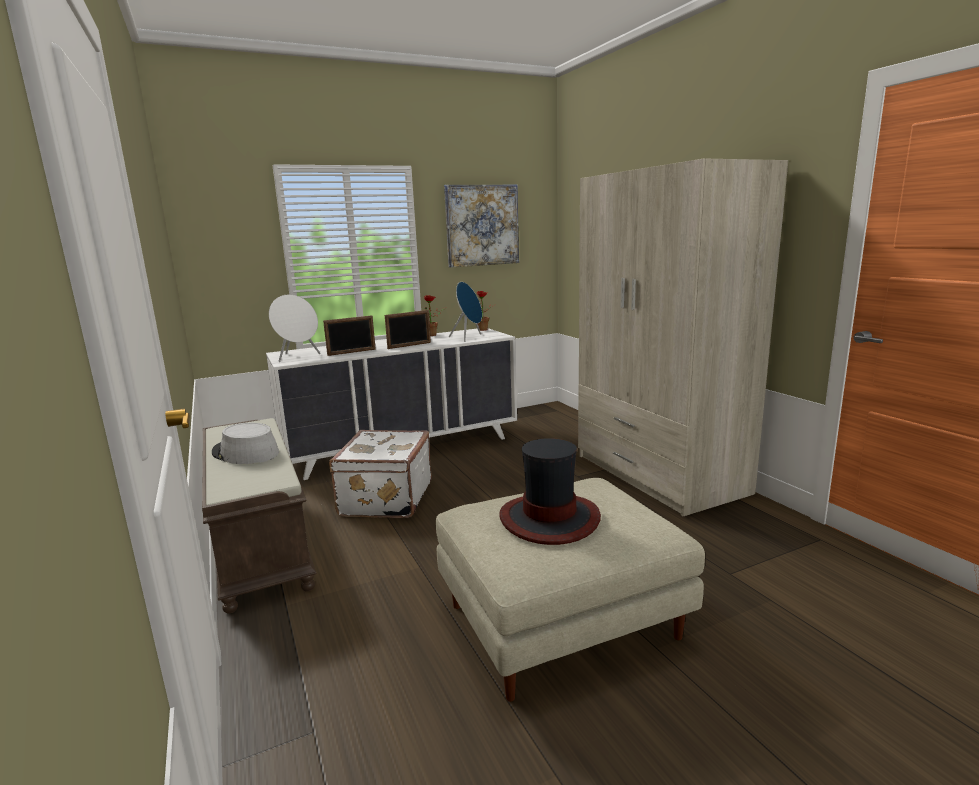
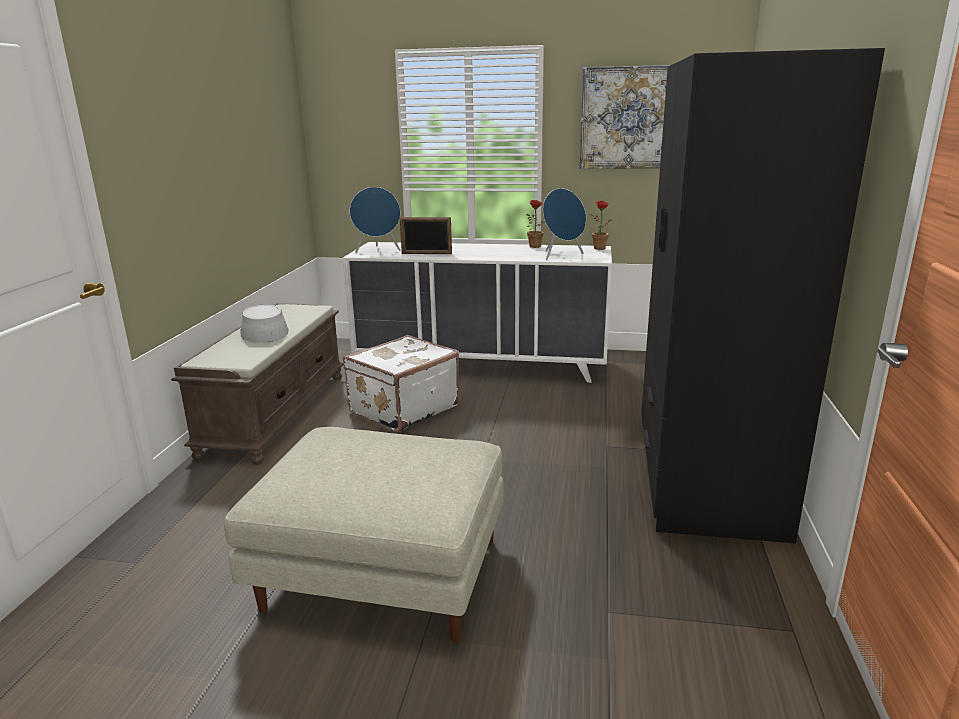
camera: 35 degrees right, 5 degrees up
white speaker [269,294,321,362] -> blue speaker [350,187,401,253]
picture frame [385,310,431,349] -> none
hat [499,438,601,545] -> none
beige wardrobe [578,159,788,516] -> black wardrobe [641,48,885,543]

